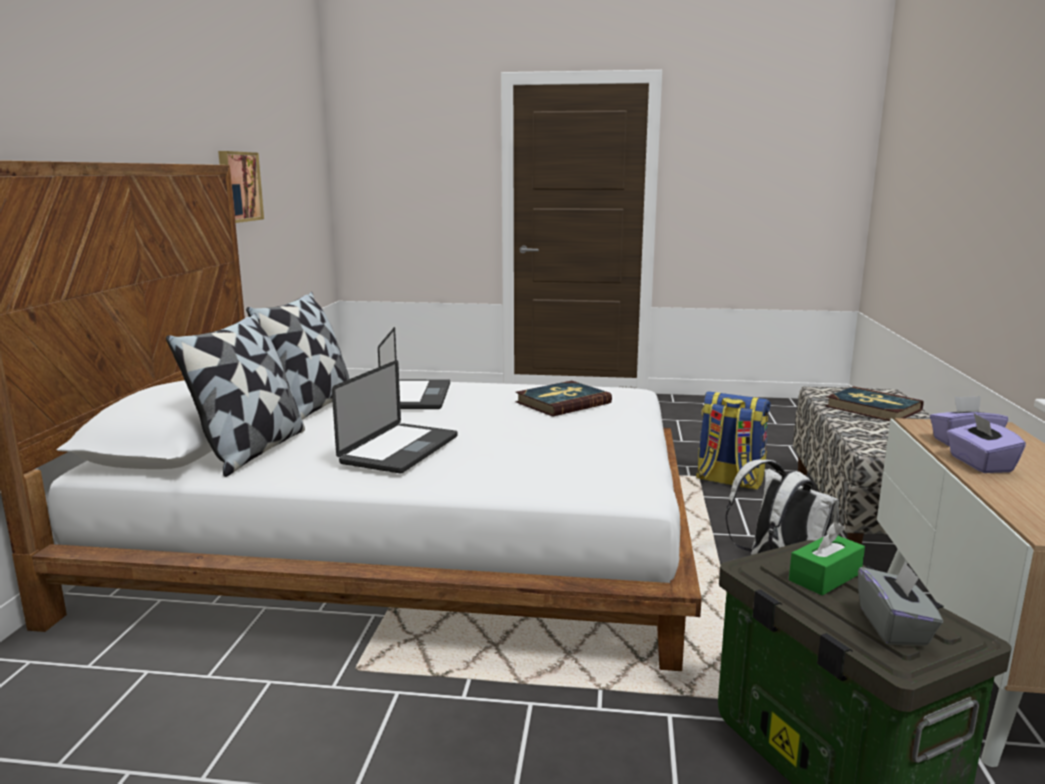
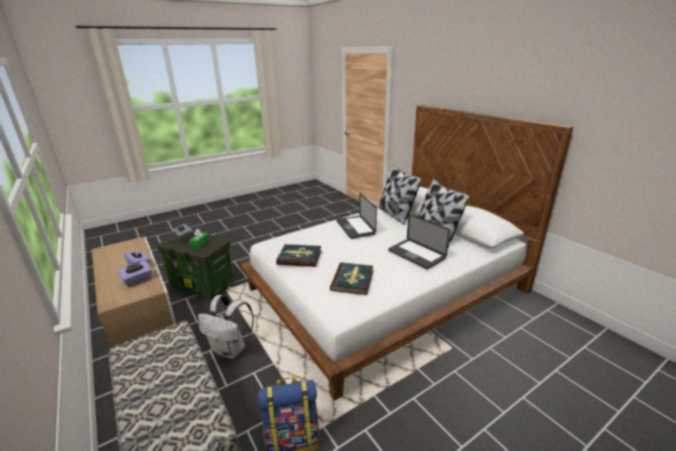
camera: 140 degrees right, 10 degrees up
picture [218,151,264,223] -> none
book [825,386,924,421] -> book moved to [276,244,321,267]

